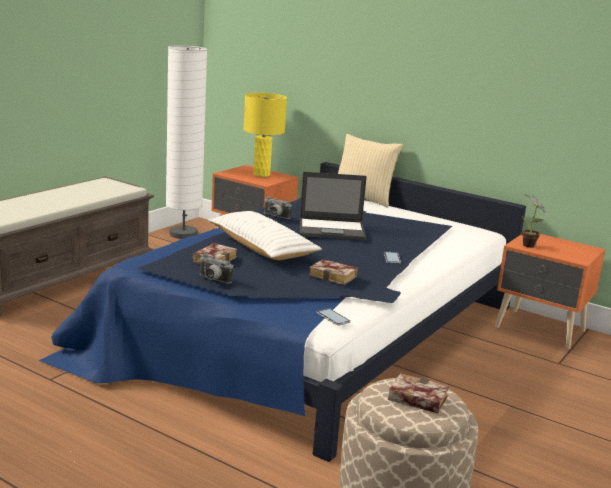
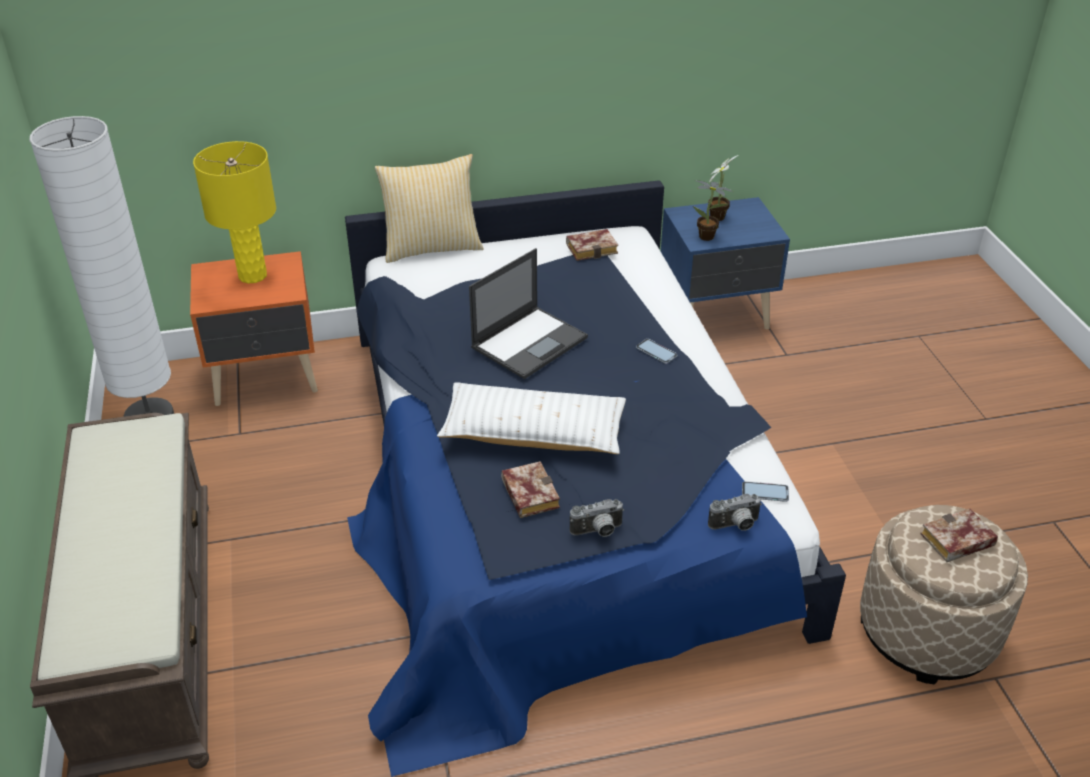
camera: 45 degrees left, 20 degrees up
camera [264,196,292,219] -> camera moved to [708,494,762,531]
book [309,259,358,285] -> book moved to [566,229,618,261]
orange nightstand [495,234,605,350] -> blue nightstand [661,197,790,329]
none -> potted plant [708,155,738,221]

